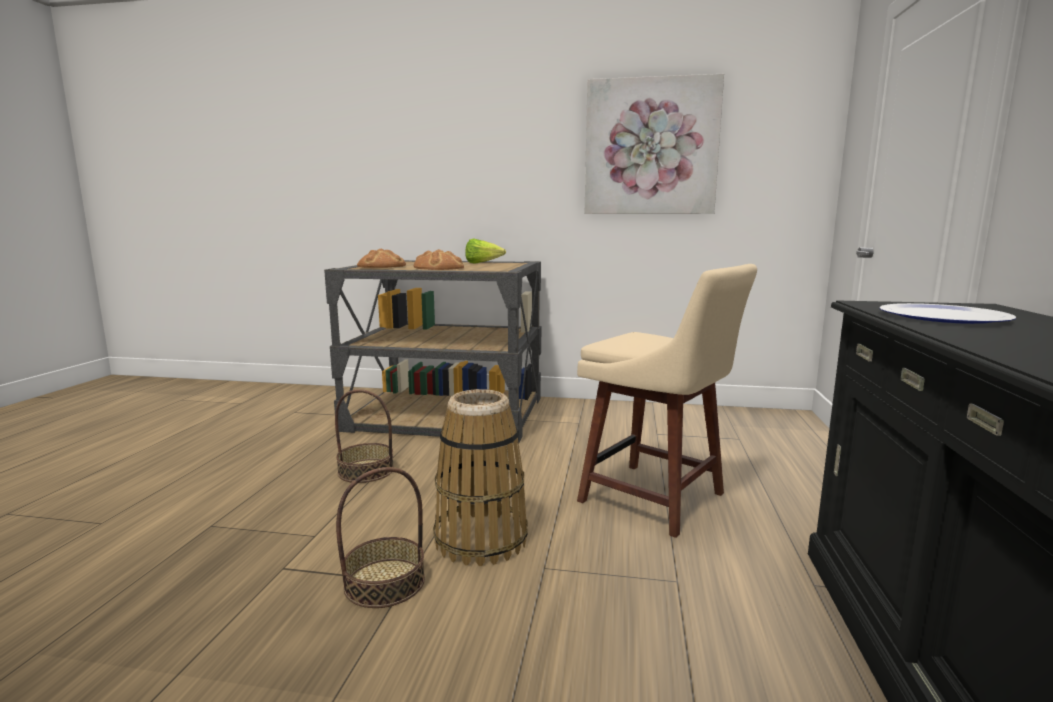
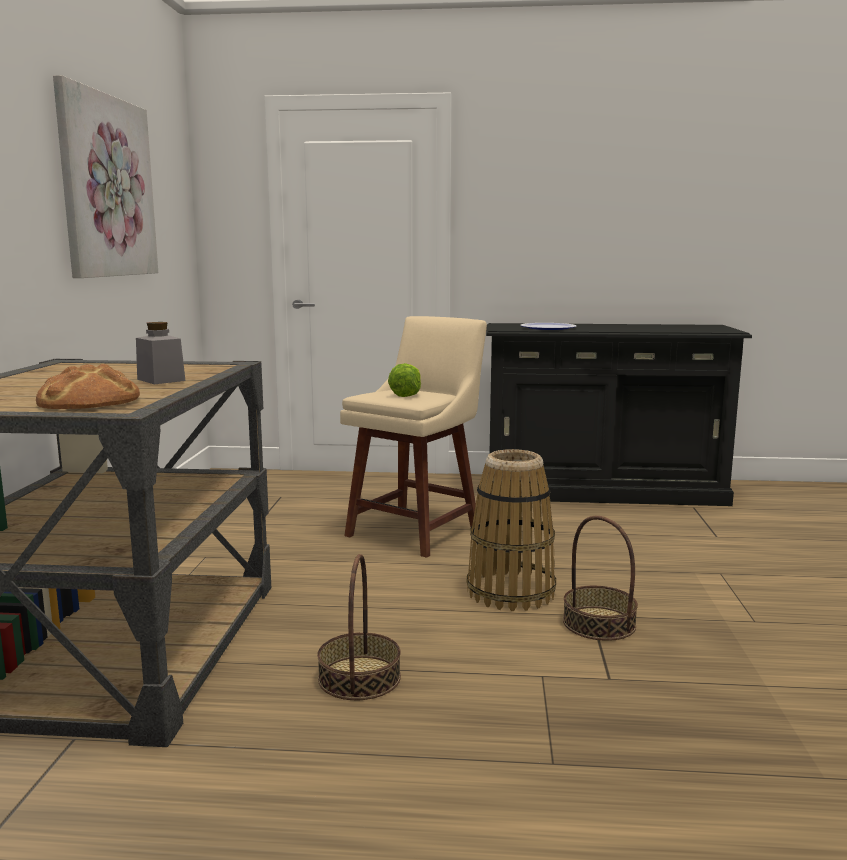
camera: 95 degrees left, 0 degrees up
bread [414,249,464,270] -> grey jar [136,322,186,384]
lettuce [465,239,506,264] -> lettuce moved to [388,363,421,397]

